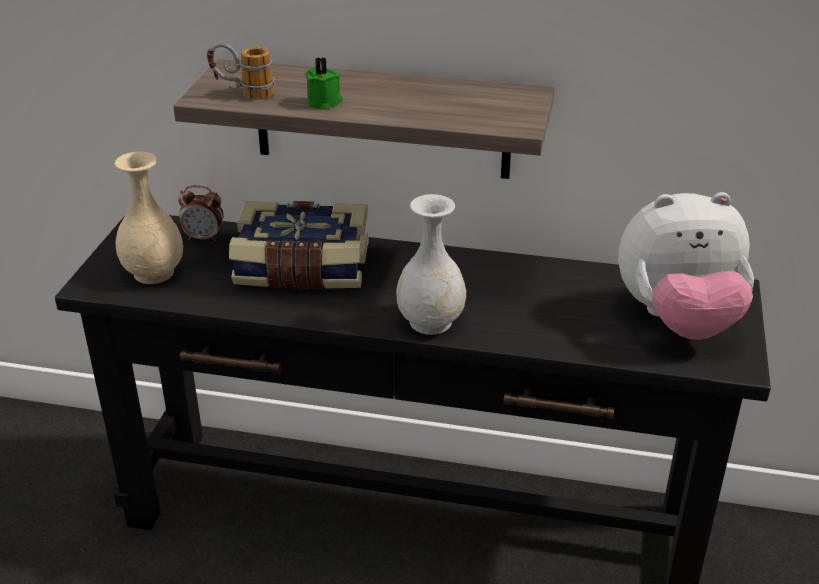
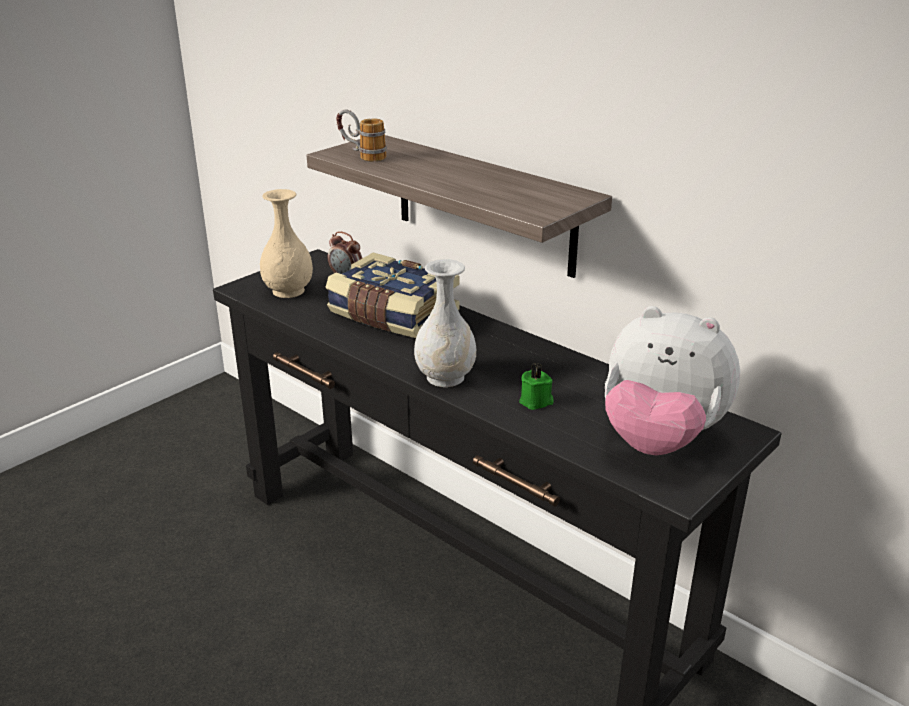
camera: 30 degrees right, 5 degrees down
green candle [305,57,343,110] -> green candle moved to [519,363,554,410]

